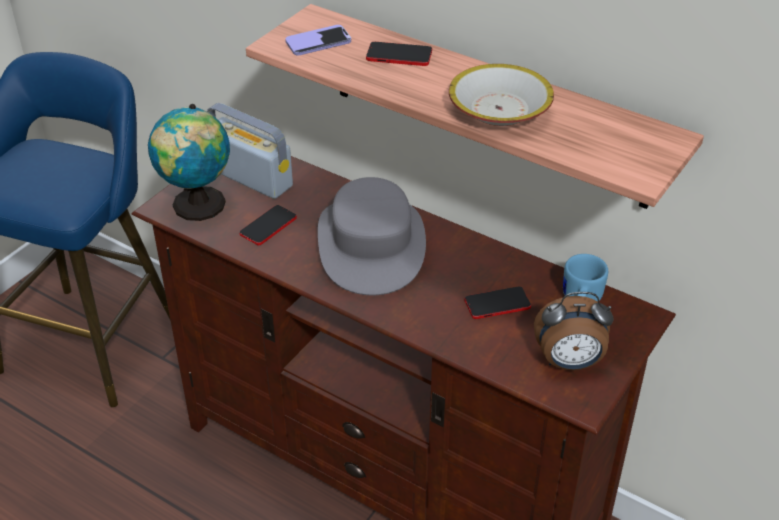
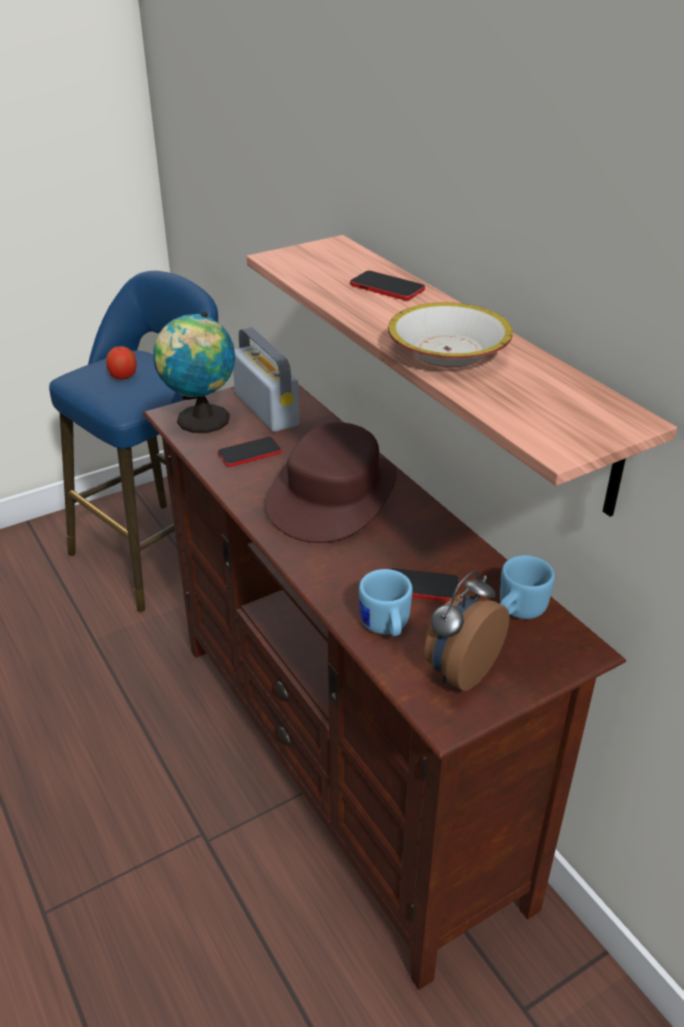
camera: 25 degrees right, 5 degrees down
phone [285,25,351,56] -> none
grey hat [318,177,426,295] -> brown hat [266,422,397,543]
alarm clock [534,292,613,370] -> alarm clock turned 105 degrees clockwise [424,570,509,691]
none -> apple [106,346,137,379]
none -> blue mug [359,569,413,636]

